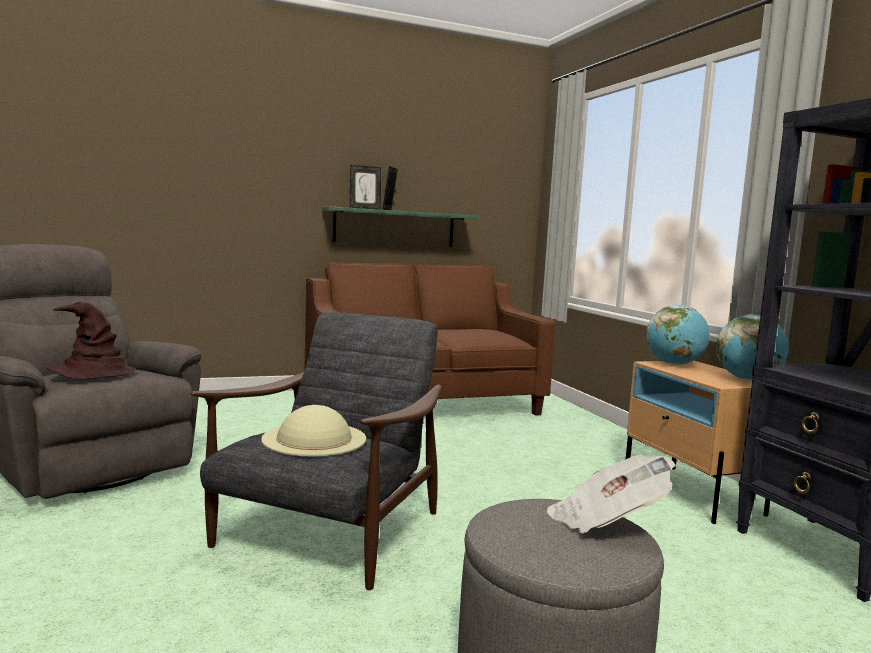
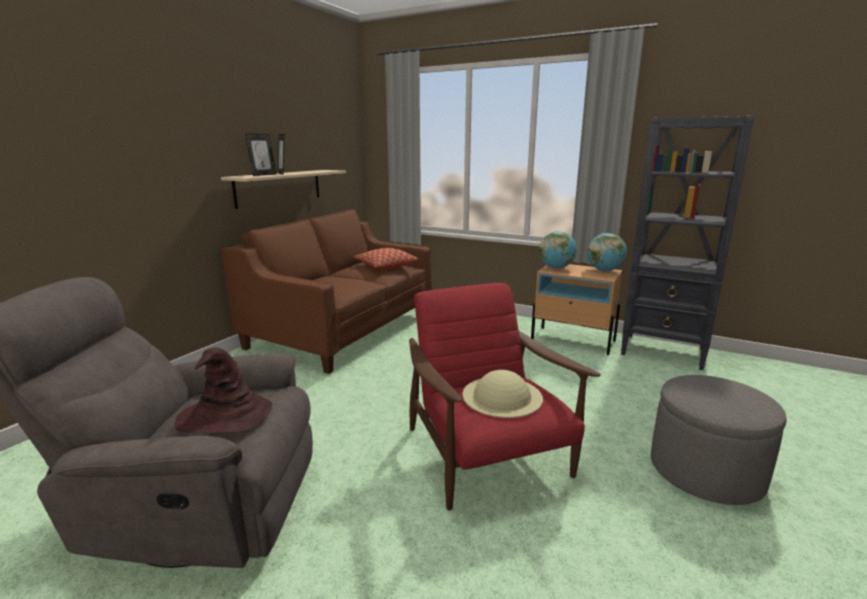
camera: 40 degrees left, 10 degrees up
grey armchair [190,312,442,590] -> red armchair [409,283,601,510]
green shelf [321,206,478,247] -> beige shelf [221,170,346,209]
newspaper [547,455,676,533] -> none
none -> pillow [353,248,419,269]

